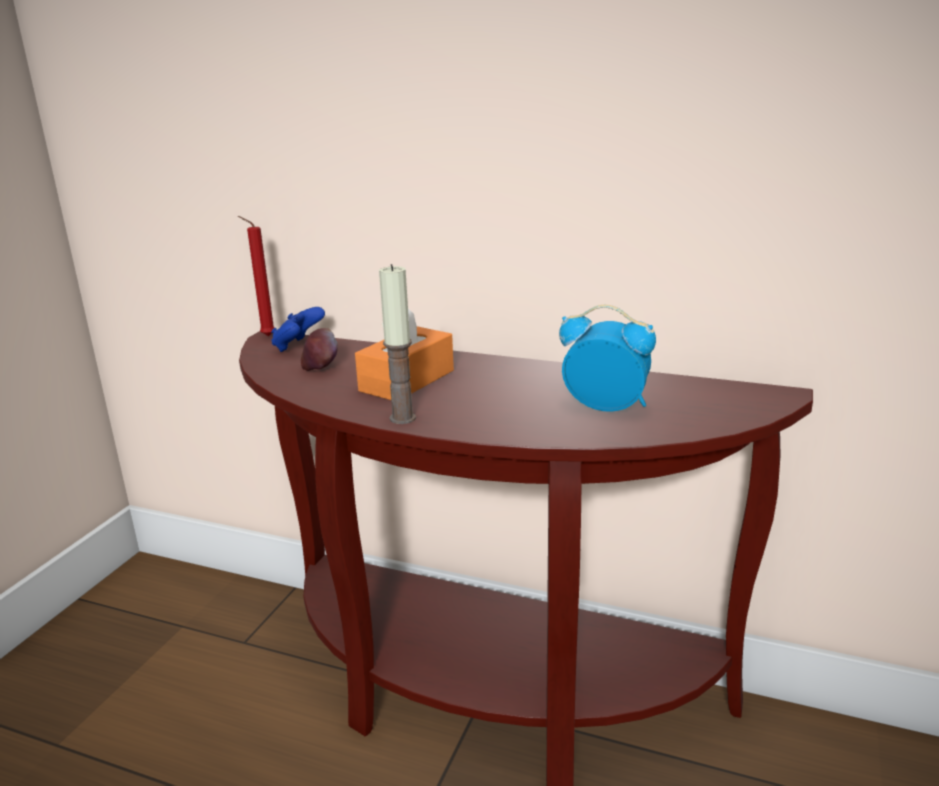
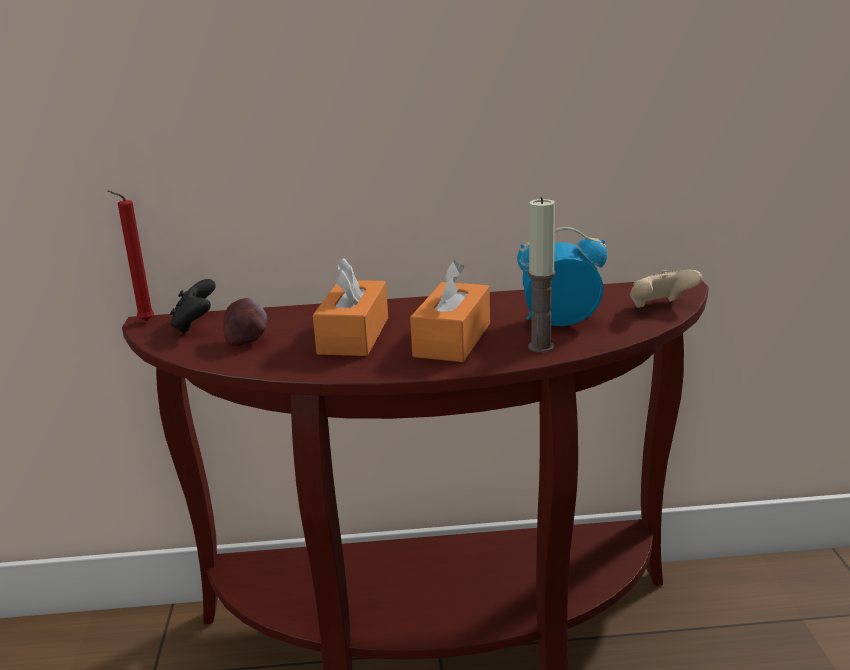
camera: 25 degrees left, 0 degrees up
blue game controller [271,307,325,352] -> black game controller [170,279,216,334]
candle [379,264,416,424] -> candle moved to [528,197,556,353]
none -> orange tissue box [410,260,490,362]
none -> beige game controller [630,270,703,308]

